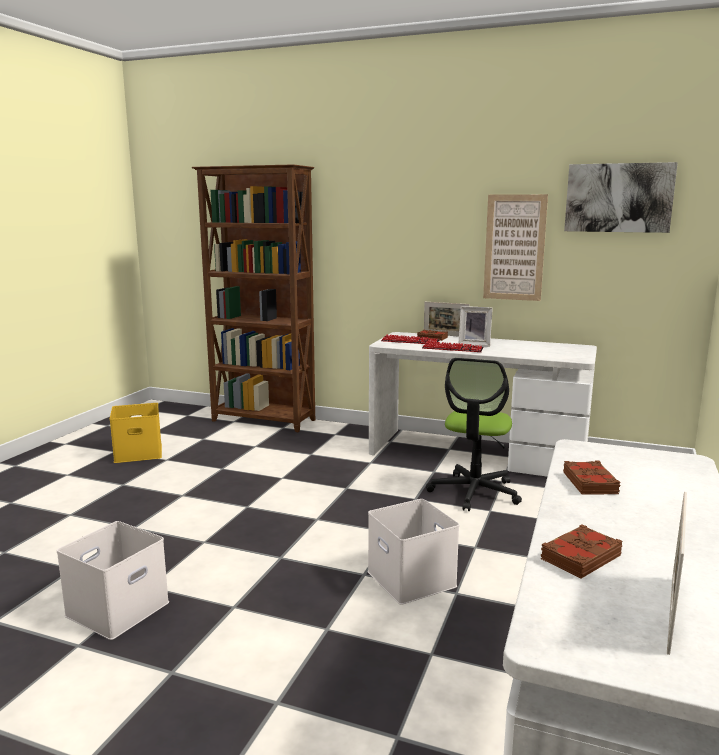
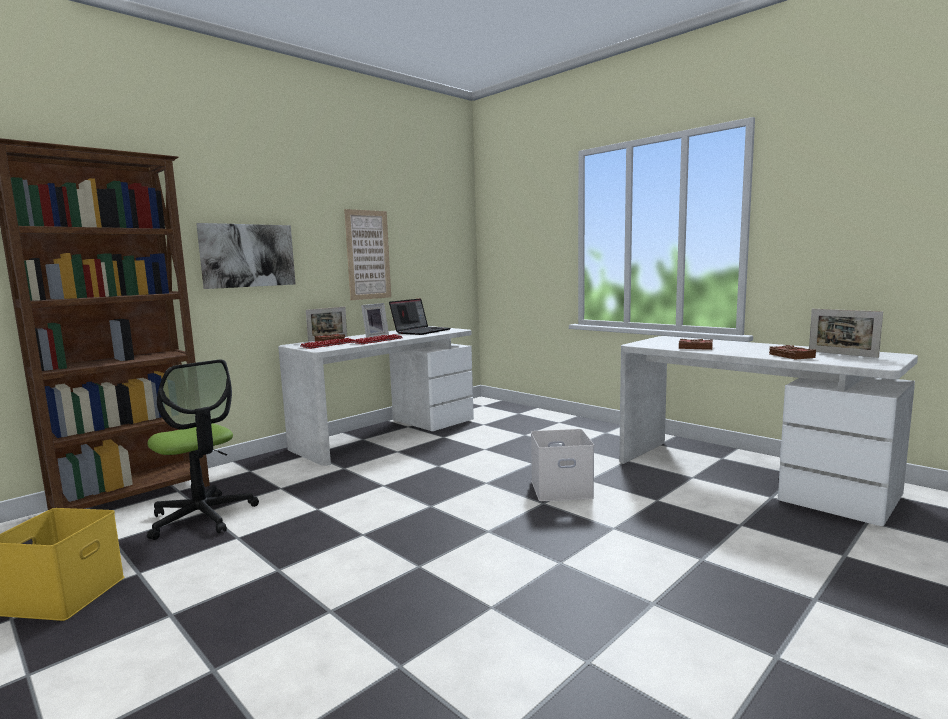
camera: 65 degrees left, 5 degrees down
white storage box [57,521,169,640] -> none
office chair [426,358,522,511] -> office chair moved to [147,359,259,540]
picture [564,162,678,233] -> picture moved to [196,223,296,289]
none -> laptop [389,298,451,335]

